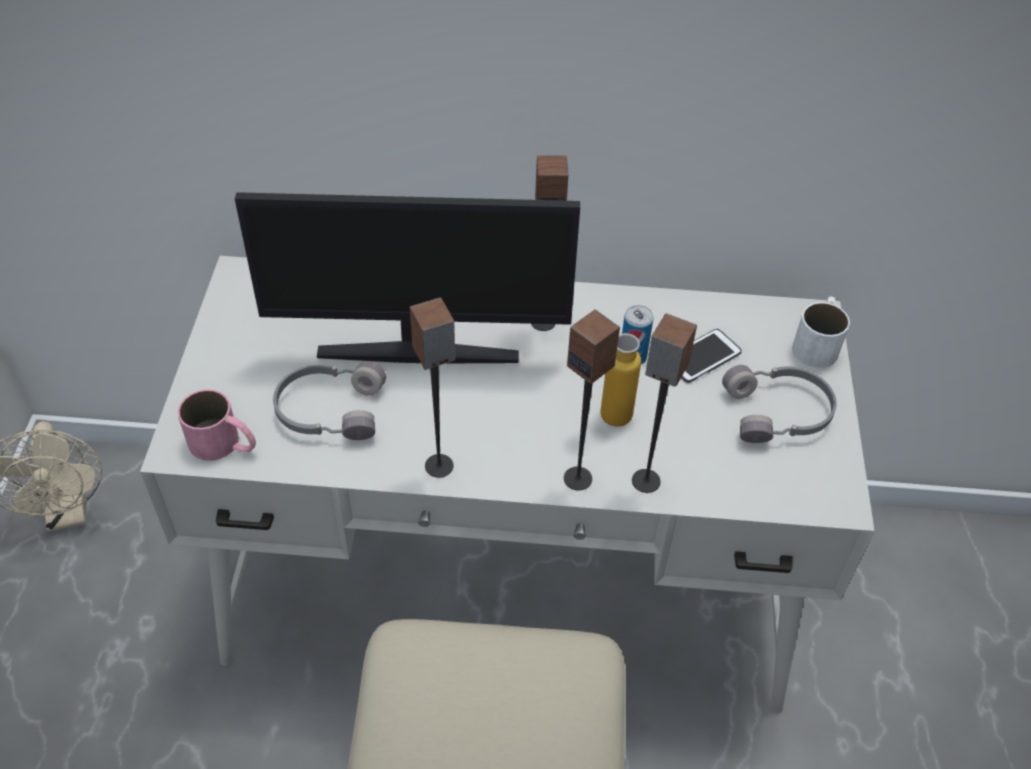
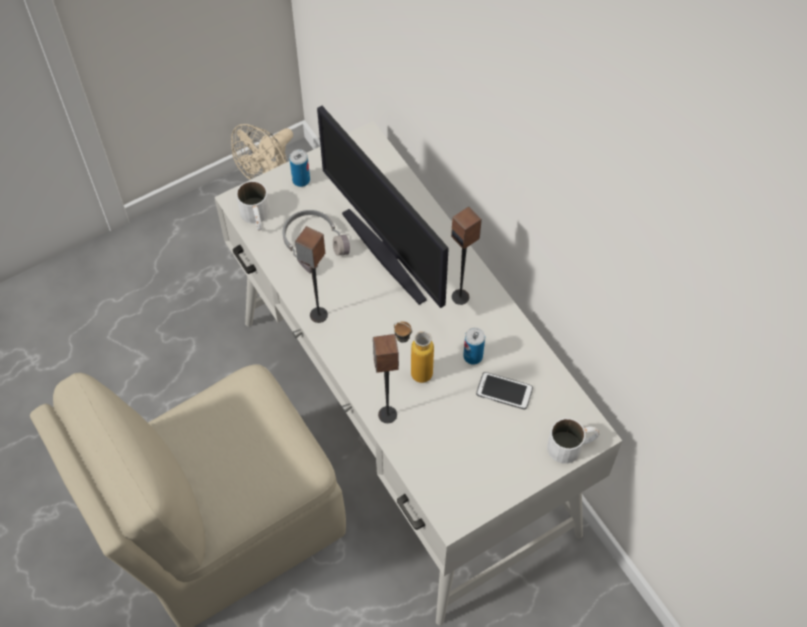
camera: 55 degrees right, 10 degrees up
pink mug [178,389,256,461] -> white mug [236,181,270,231]
speaker [564,309,620,490] -> none
grey headphones [722,365,837,443] -> none
none -> can [289,149,310,187]

